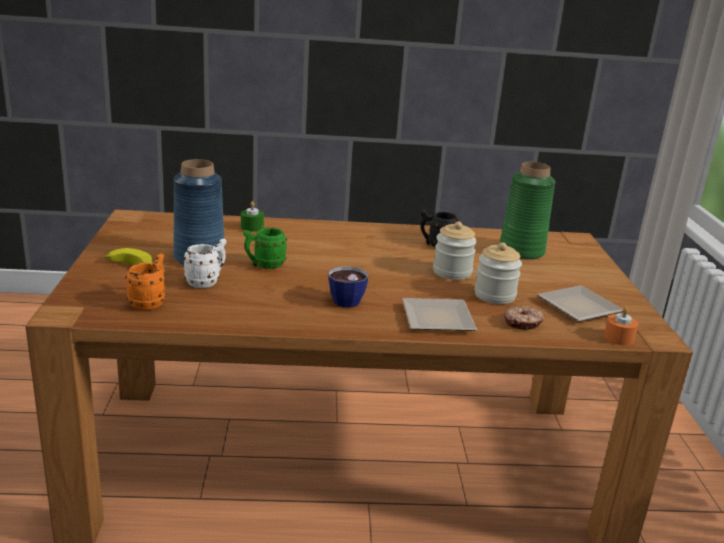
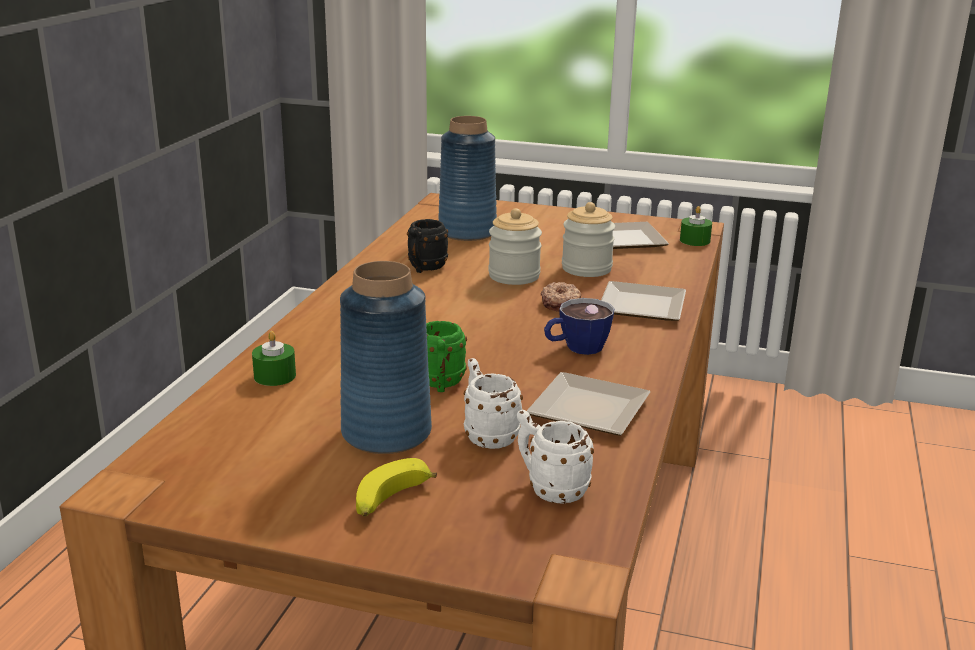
camera: 70 degrees left, 0 degrees up
orange mug [125,253,165,310] -> white mug [517,410,594,503]
green vase [499,162,555,260] -> blue vase [438,116,497,241]
donut [504,306,545,330] -> donut moved to [541,282,581,312]
orange candle [604,307,638,346] -> green candle [680,206,712,246]
none -> plate [527,372,651,436]

